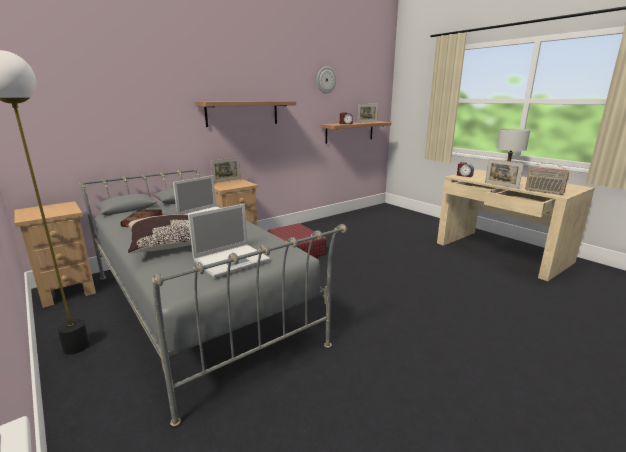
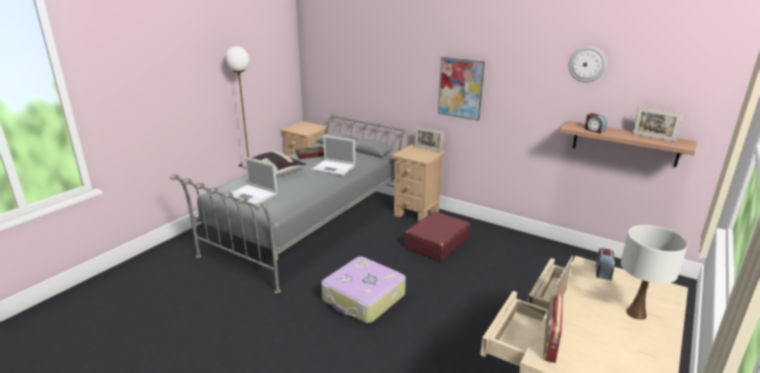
camera: 70 degrees right, 5 degrees up
shelf [195,101,296,127] -> picture [438,57,485,121]
none -> suitcase [321,256,406,323]

